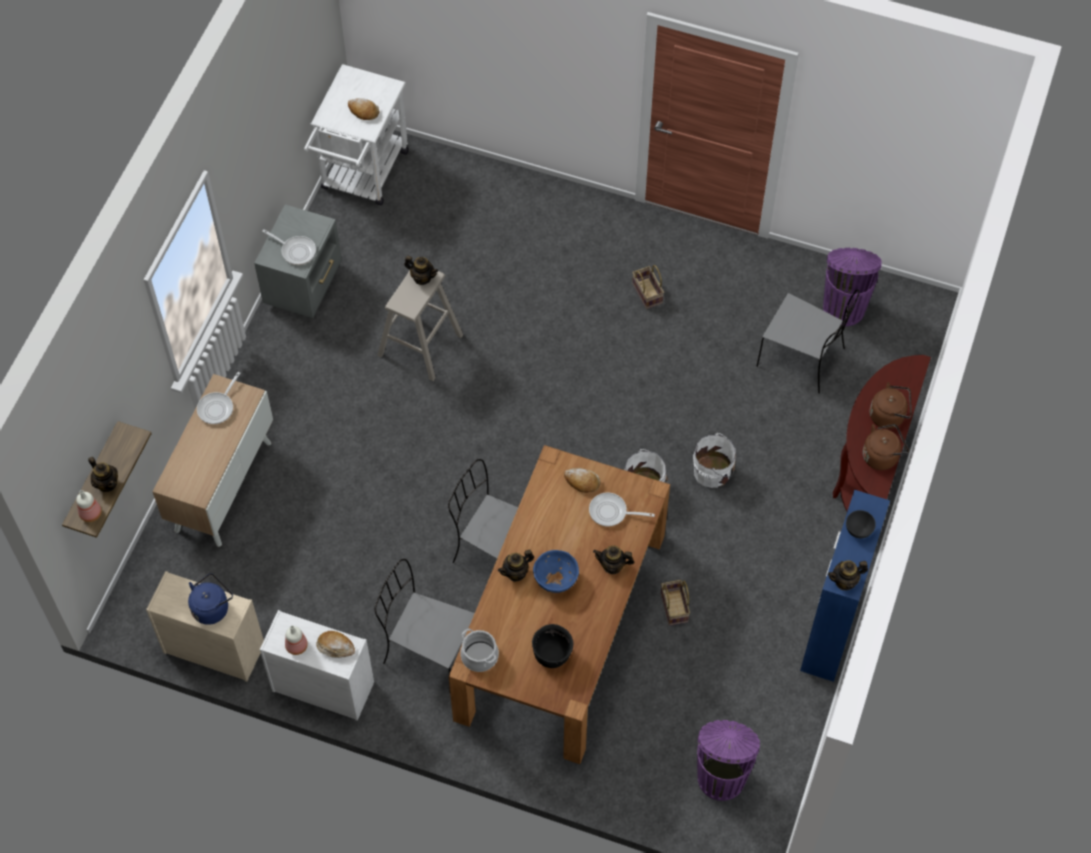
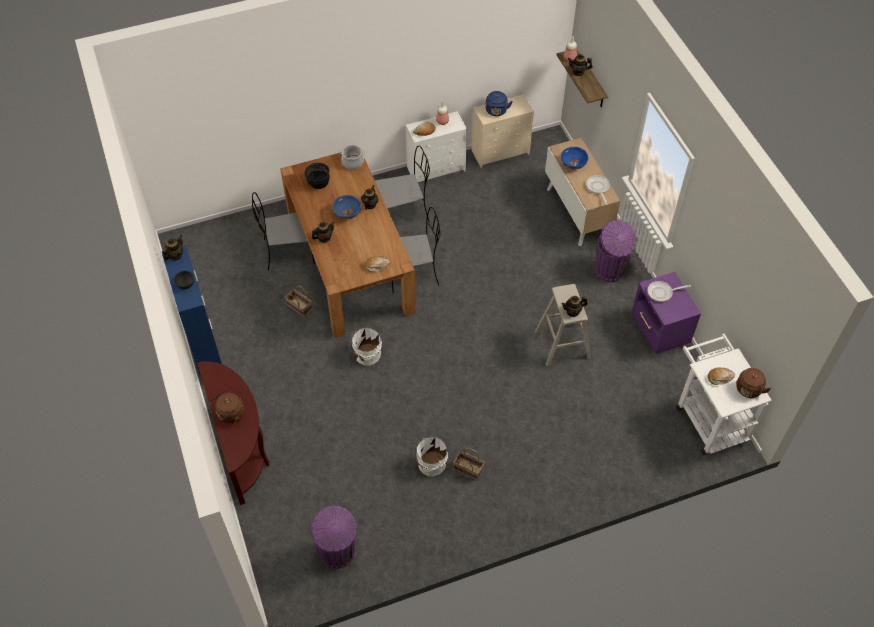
camera: 140 degrees right, 5 degrees down
grey nightstand [254,204,342,318] -> purple nightstand [632,272,701,354]
frying pan [589,492,655,527] -> none
white bucket [693,433,736,488] -> white bucket moved to [413,437,448,476]
purple trash can [697,720,760,801] -> purple trash can moved to [595,220,637,282]
grey chair [757,289,860,394] -> grey chair moved to [252,192,315,270]
brown kettle [863,424,909,470] -> brown kettle moved to [736,368,771,398]
none -> blue bowl [561,147,588,169]

